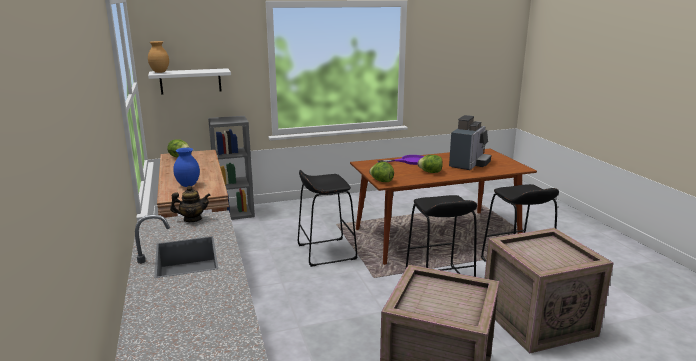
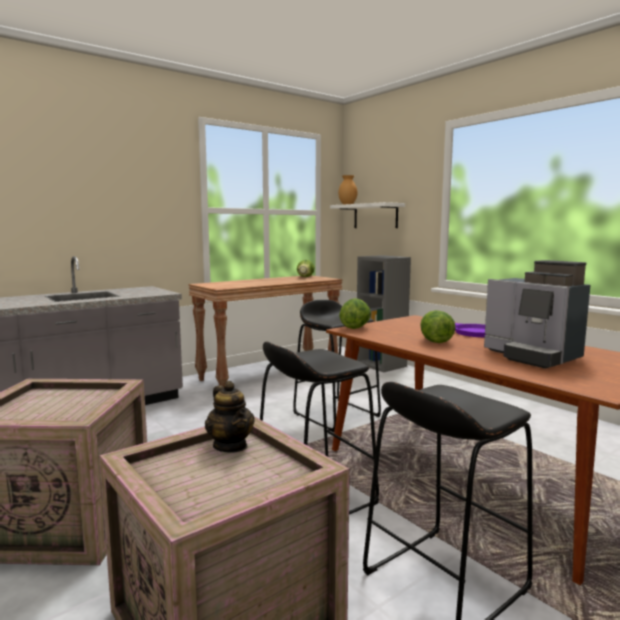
camera: 70 degrees right, 10 degrees down
teapot [170,186,211,222] -> teapot moved to [205,381,255,453]
blue vase [173,148,200,187] -> none
coffee machine [449,115,491,170] -> coffee machine turned 45 degrees clockwise [484,260,590,369]

